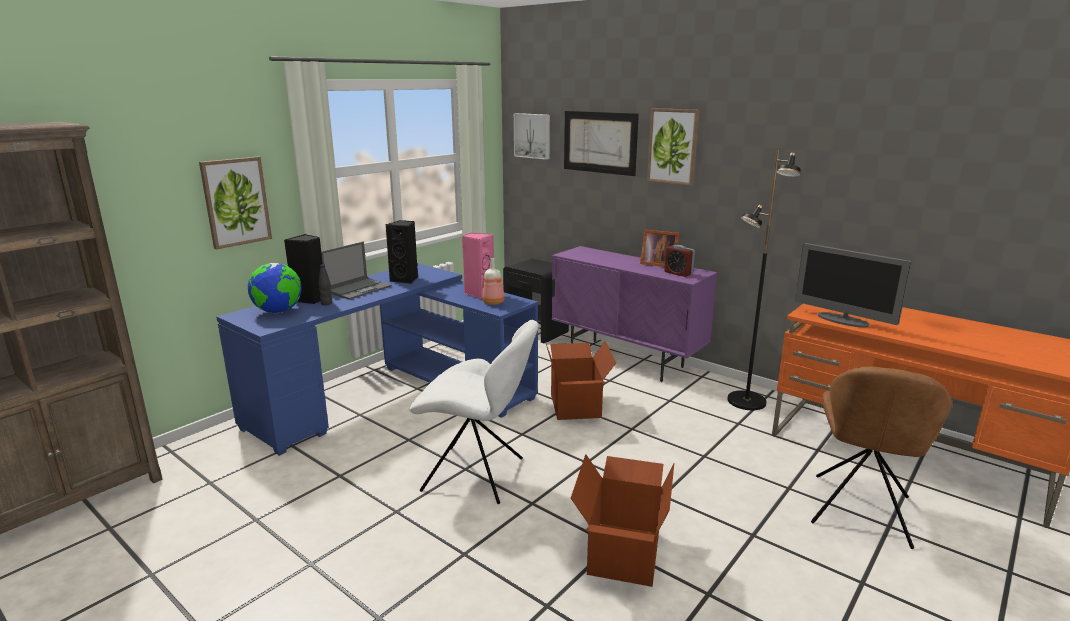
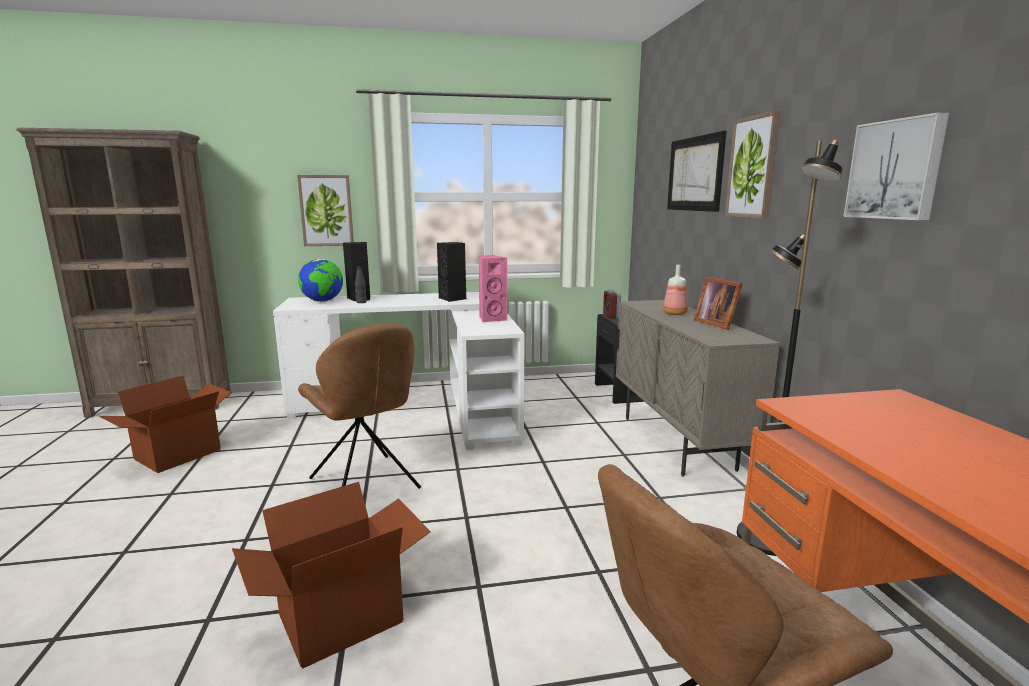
camera: 40 degrees right, 5 degrees down
blue desk [216,263,538,456] -> white desk [273,292,525,450]
laptop [321,242,392,300] -> none
white chair [410,320,539,504] -> brown chair [298,324,421,489]
bottle [482,258,505,305] -> bottle moved to [663,265,688,315]
picture [514,113,550,160] -> picture moved to [843,112,949,220]
cardboard box [545,341,616,420] -> cardboard box moved to [99,376,232,473]
purple cabinet [552,246,717,382] -> beige cabinet [614,300,780,477]
alarm clock [664,245,695,277] -> alarm clock moved to [603,289,621,318]
monitor [795,243,912,328] -> none

